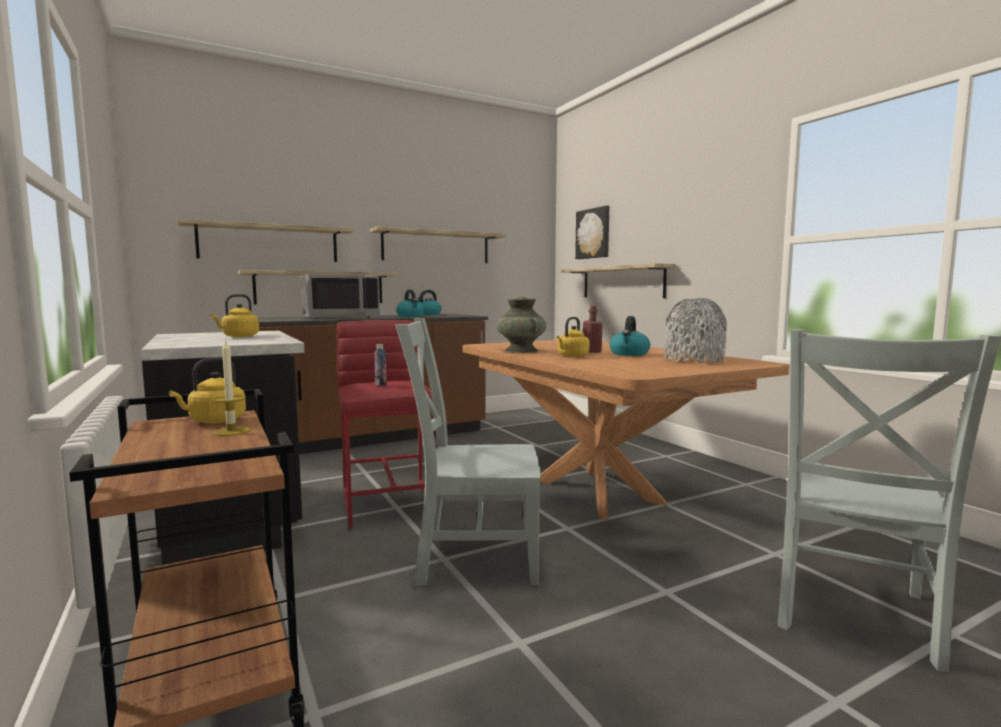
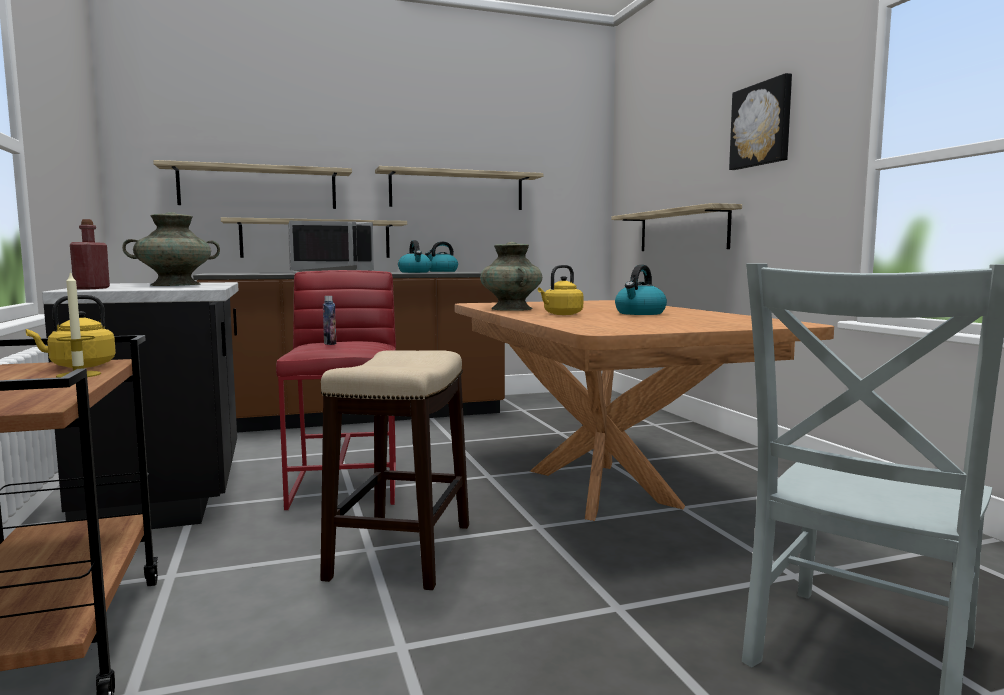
camera: 10 degrees right, 0 degrees up
yellow kettle [210,294,259,337] -> turquoise vase [122,212,220,286]
grey chair [395,318,541,587] -> stool [320,350,469,590]
picture [575,206,609,259] -> picture moved to [729,73,792,170]
red bottle [583,306,603,353] -> red bottle moved to [70,219,110,289]
grey vase [665,297,727,363] -> none

